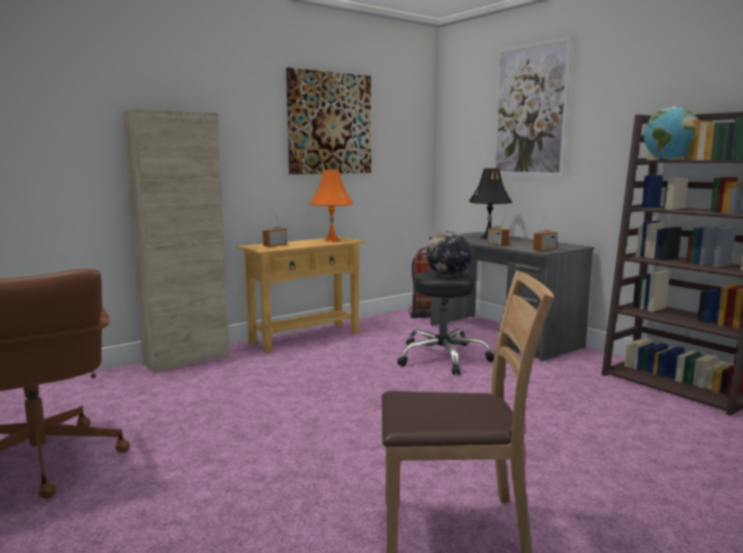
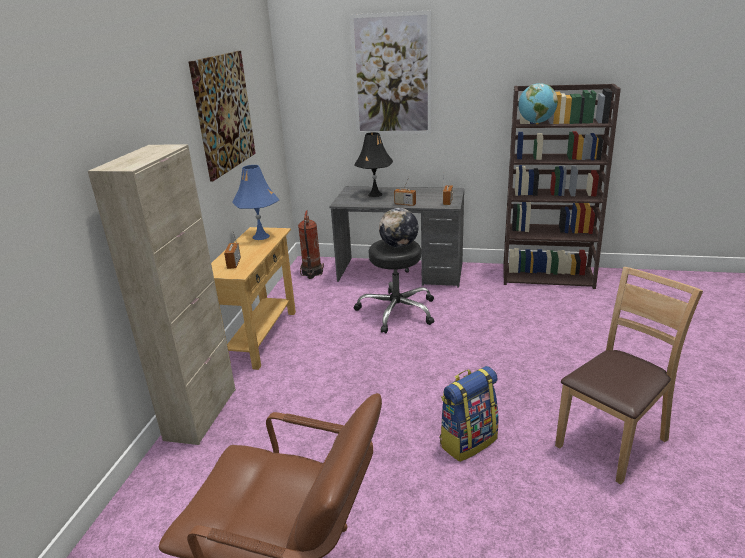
camera: 40 degrees left, 15 degrees up
orange table lamp [309,170,353,242] -> blue table lamp [232,165,280,240]
none -> backpack [440,366,498,462]

